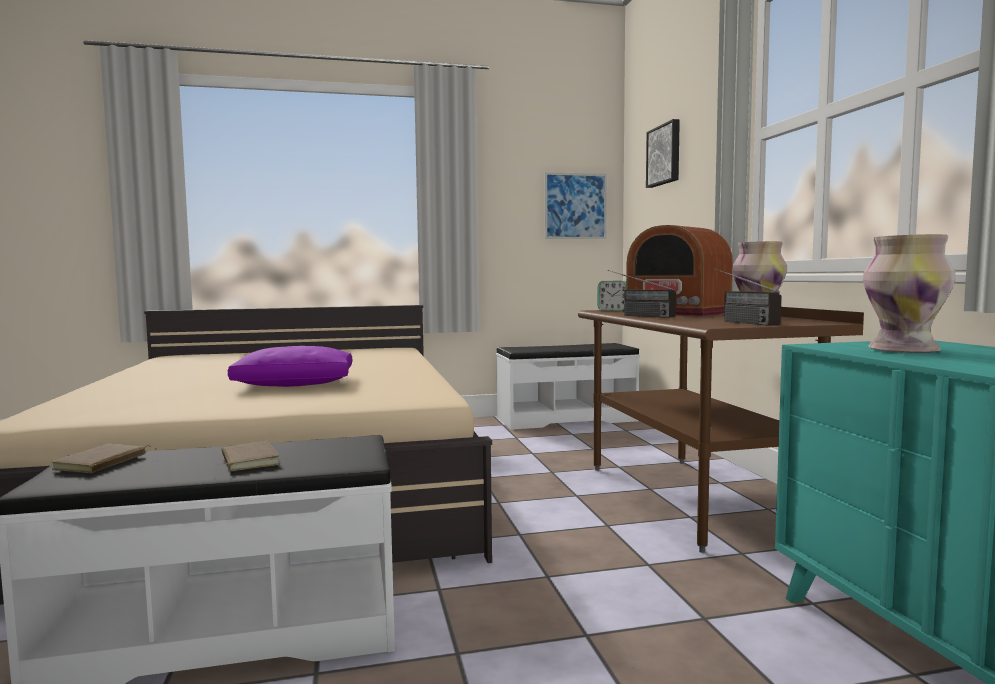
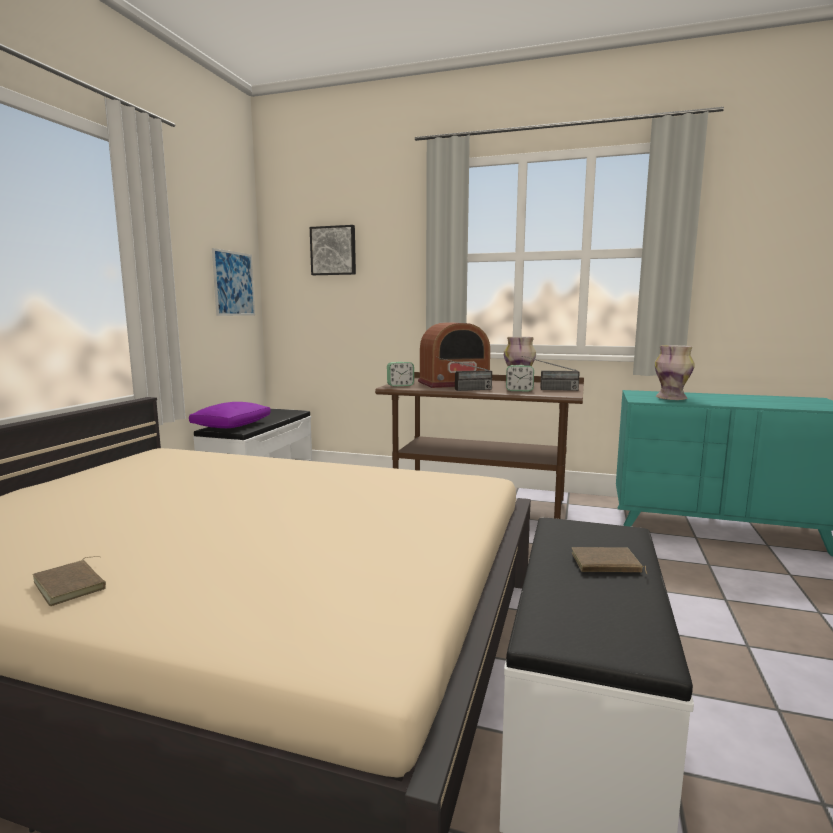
camera: 60 degrees left, 5 degrees up
brown book [52,444,157,473] -> brown book moved to [32,556,106,606]
purple pillow [228,346,352,387] -> purple pillow moved to [189,402,271,428]
none -> alarm clock [506,365,534,392]

